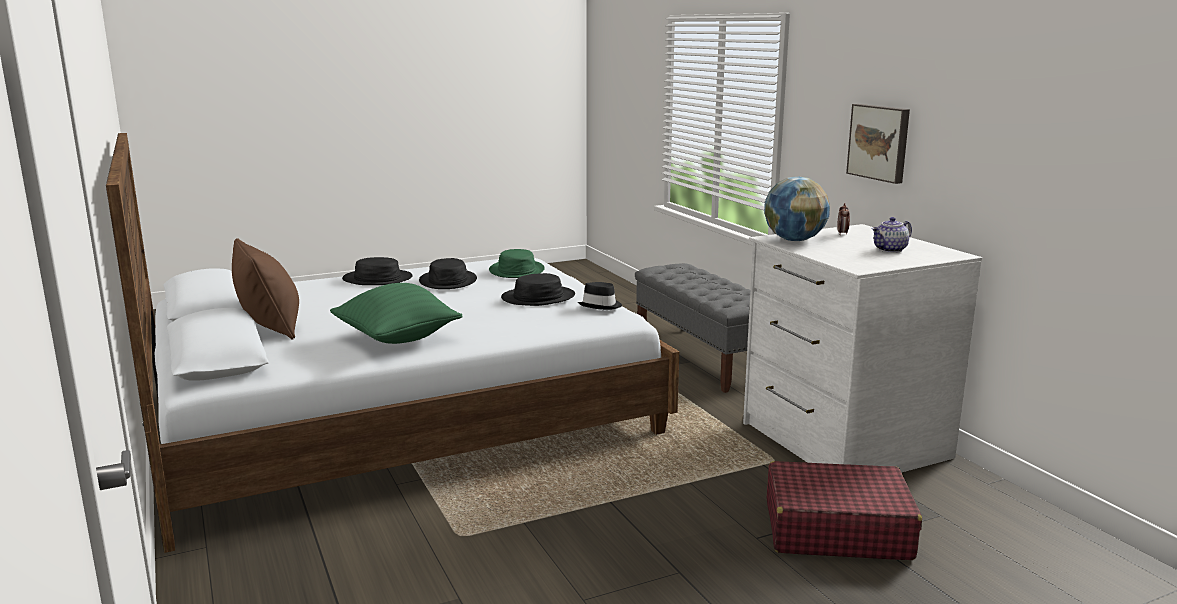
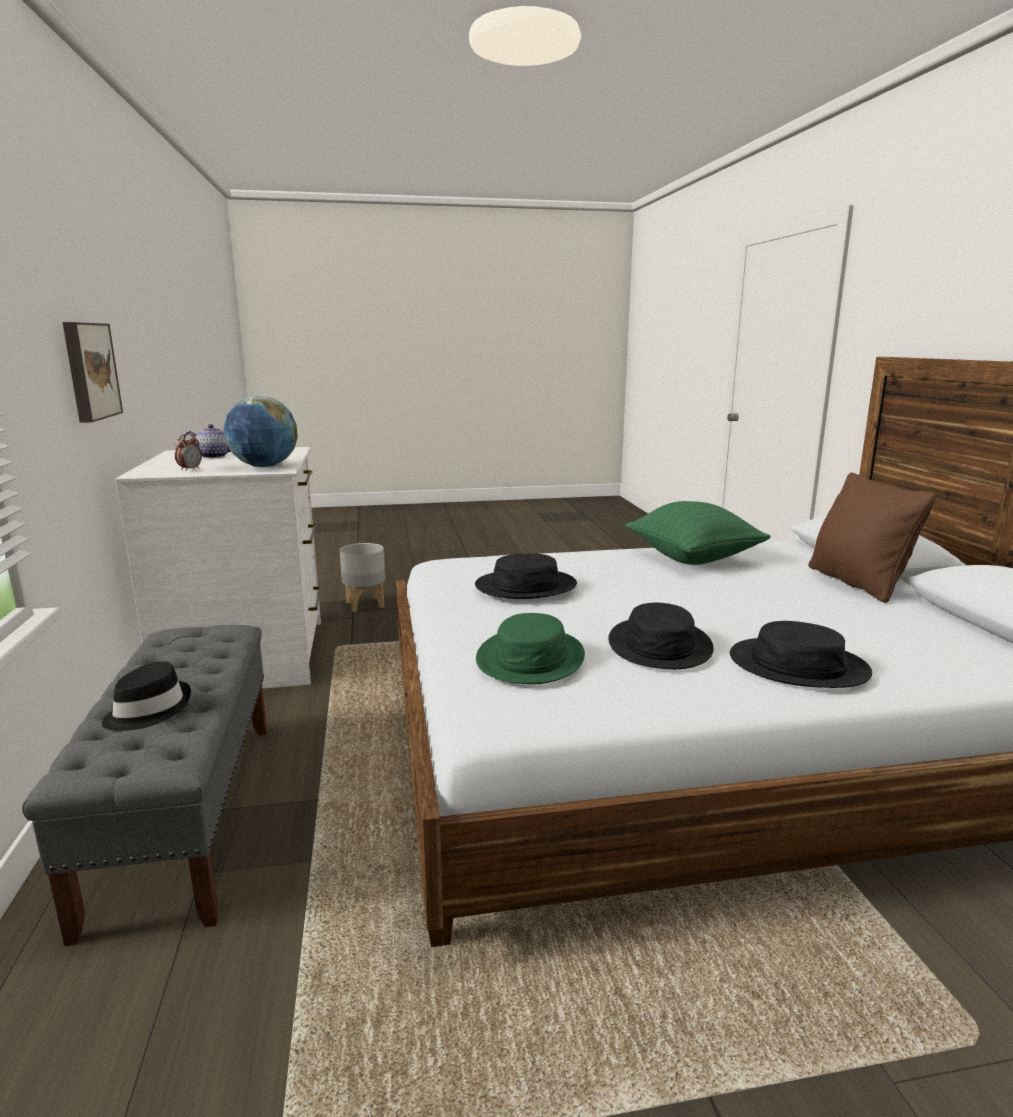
camera: 165 degrees left, 0 degrees up
black hat [578,282,622,310] -> black hat moved to [102,661,191,731]
red suitcase [767,461,922,560] -> grey planter [340,543,385,612]

